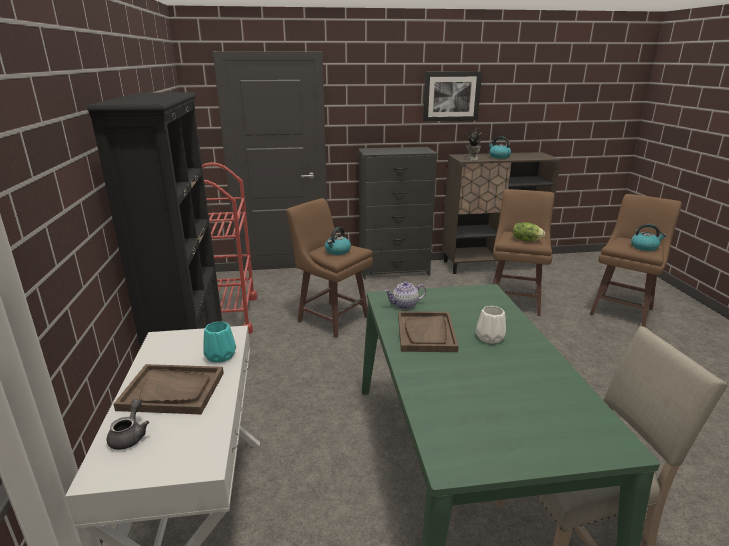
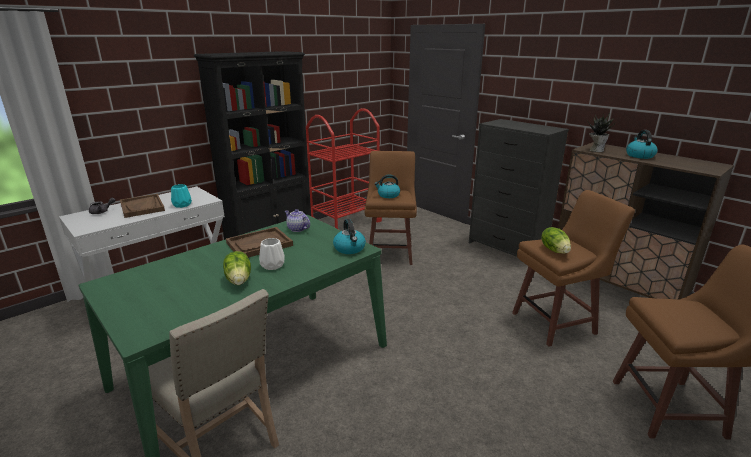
camera: 55 degrees right, 0 degrees up
picture [423,71,482,122] -> none
kettle [631,224,666,251] -> kettle moved to [333,219,366,254]
none -> lettuce [223,251,251,285]

